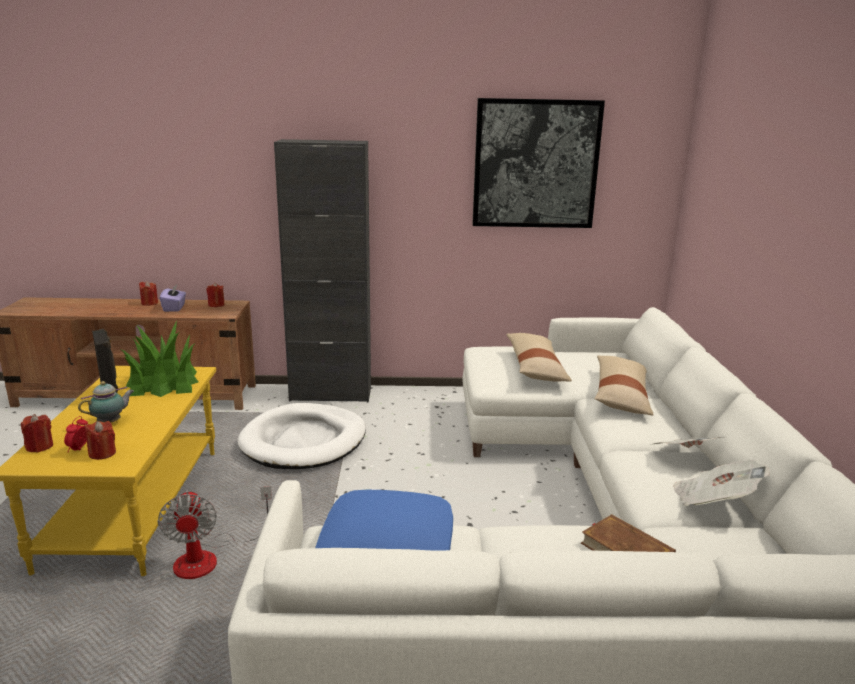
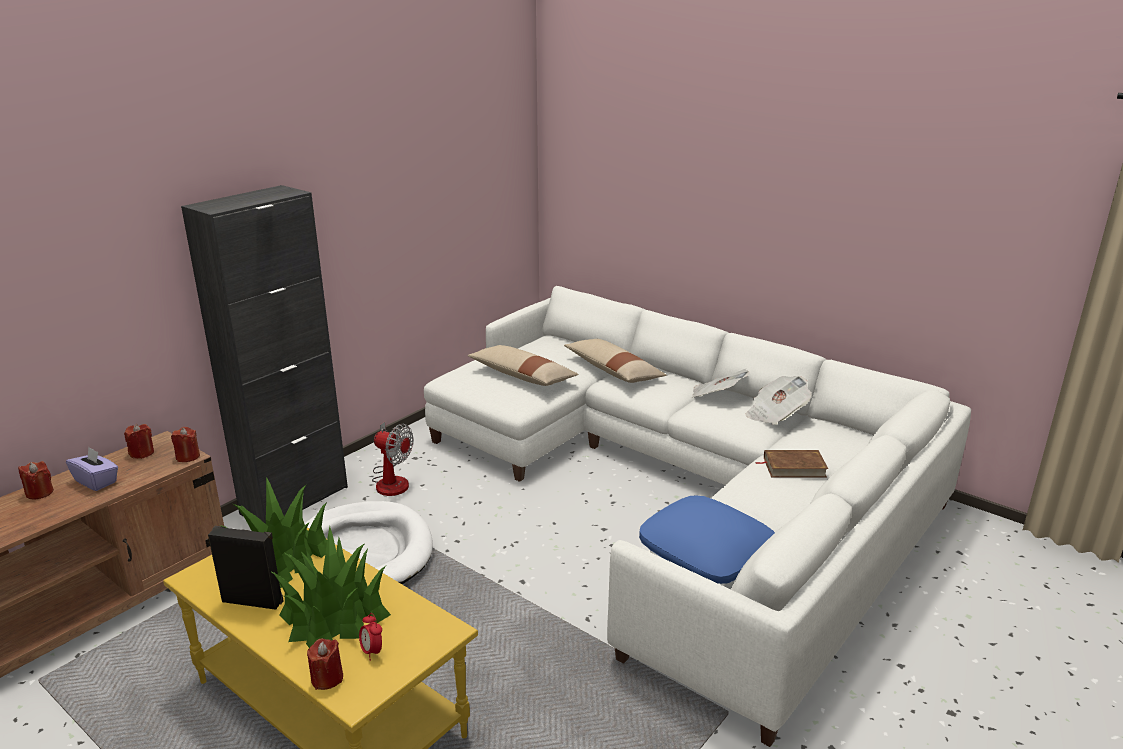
camera: 50 degrees left, 5 degrees up
teapot [78,381,134,422] -> potted plant [270,526,391,648]
red candle [85,421,116,460] -> red candle moved to [171,427,200,462]
fan [158,486,272,579] -> fan moved to [372,422,413,496]
picture [472,98,605,228] -> none

